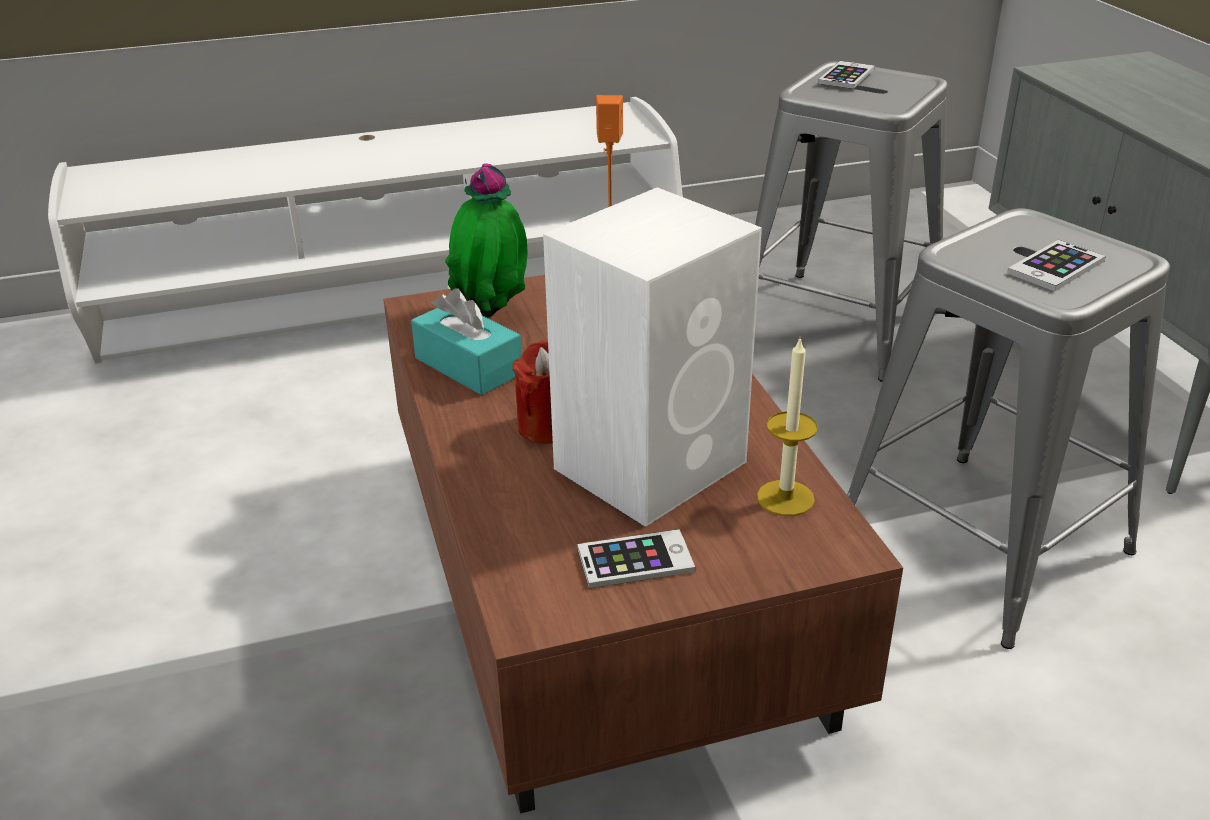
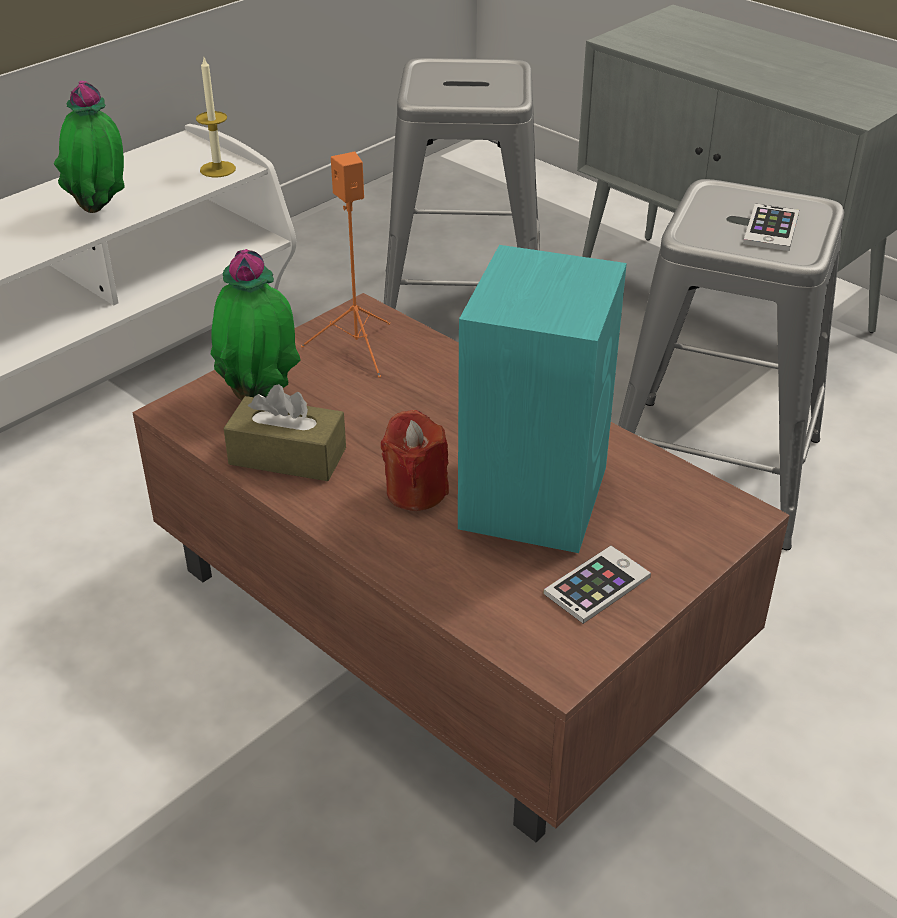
camera: 30 degrees left, 5 degrees up
turquoise tissue box [411,288,522,395] -> brown tissue box [223,384,346,481]
white speaker [543,187,762,527] -> turquoise speaker [458,245,627,553]
candle [757,336,818,516] -> candle moved to [196,58,236,178]
phone [818,61,875,89] -> none
none -> potted plant [54,81,125,213]

